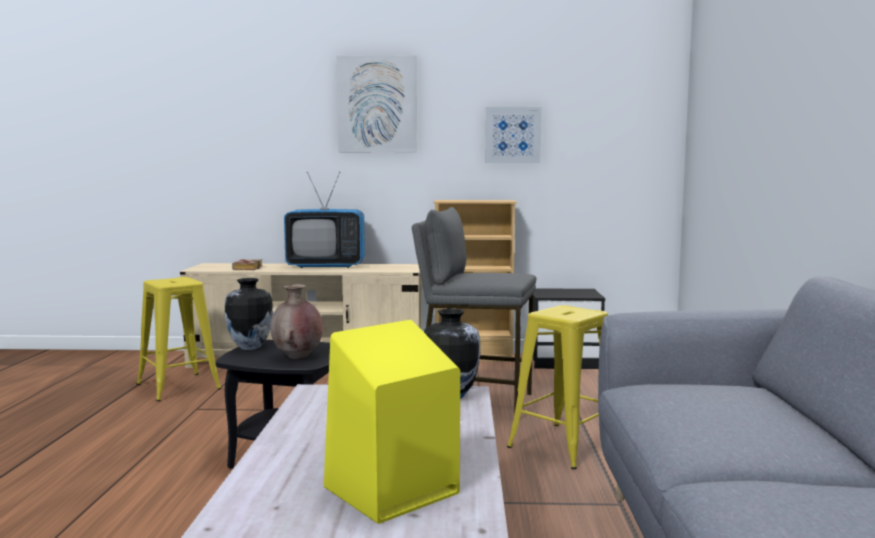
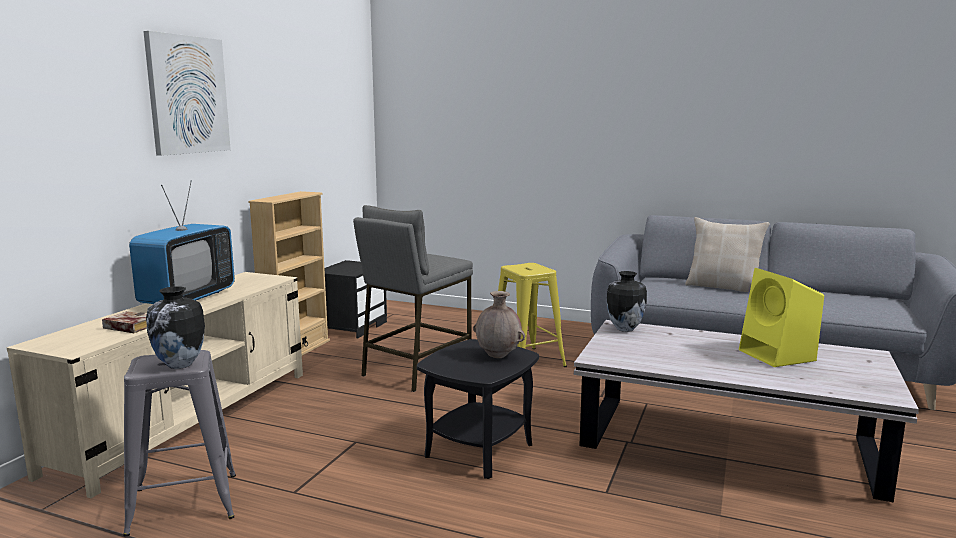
camera: 70 degrees left, 5 degrees up
yellow stool [137,277,222,401] -> grey stool [123,350,236,536]
vase [225,278,273,350] -> vase moved to [146,286,205,369]
picture [485,107,542,163] -> none
none -> beige pillow [685,217,769,292]

